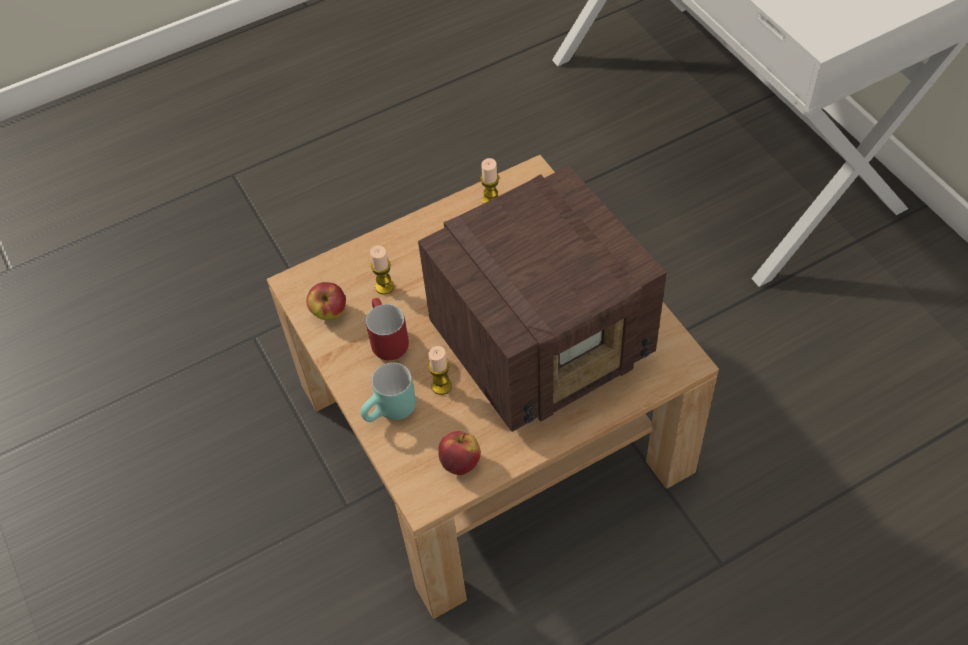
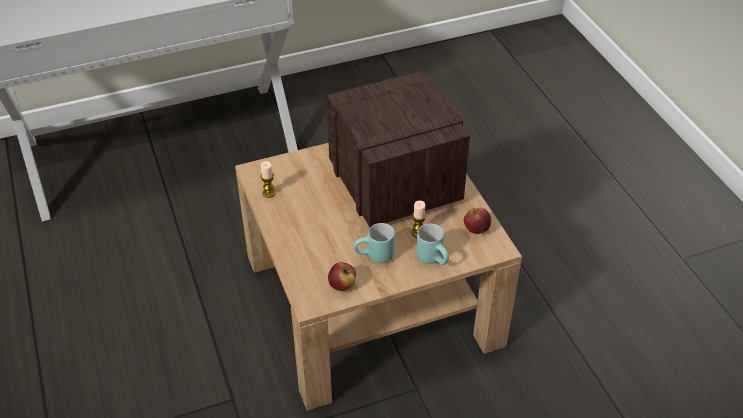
camera: 85 degrees left, 10 degrees down
red mug [366,298,409,360] -> turquoise mug [354,223,395,263]
candle [370,245,394,295] -> none

